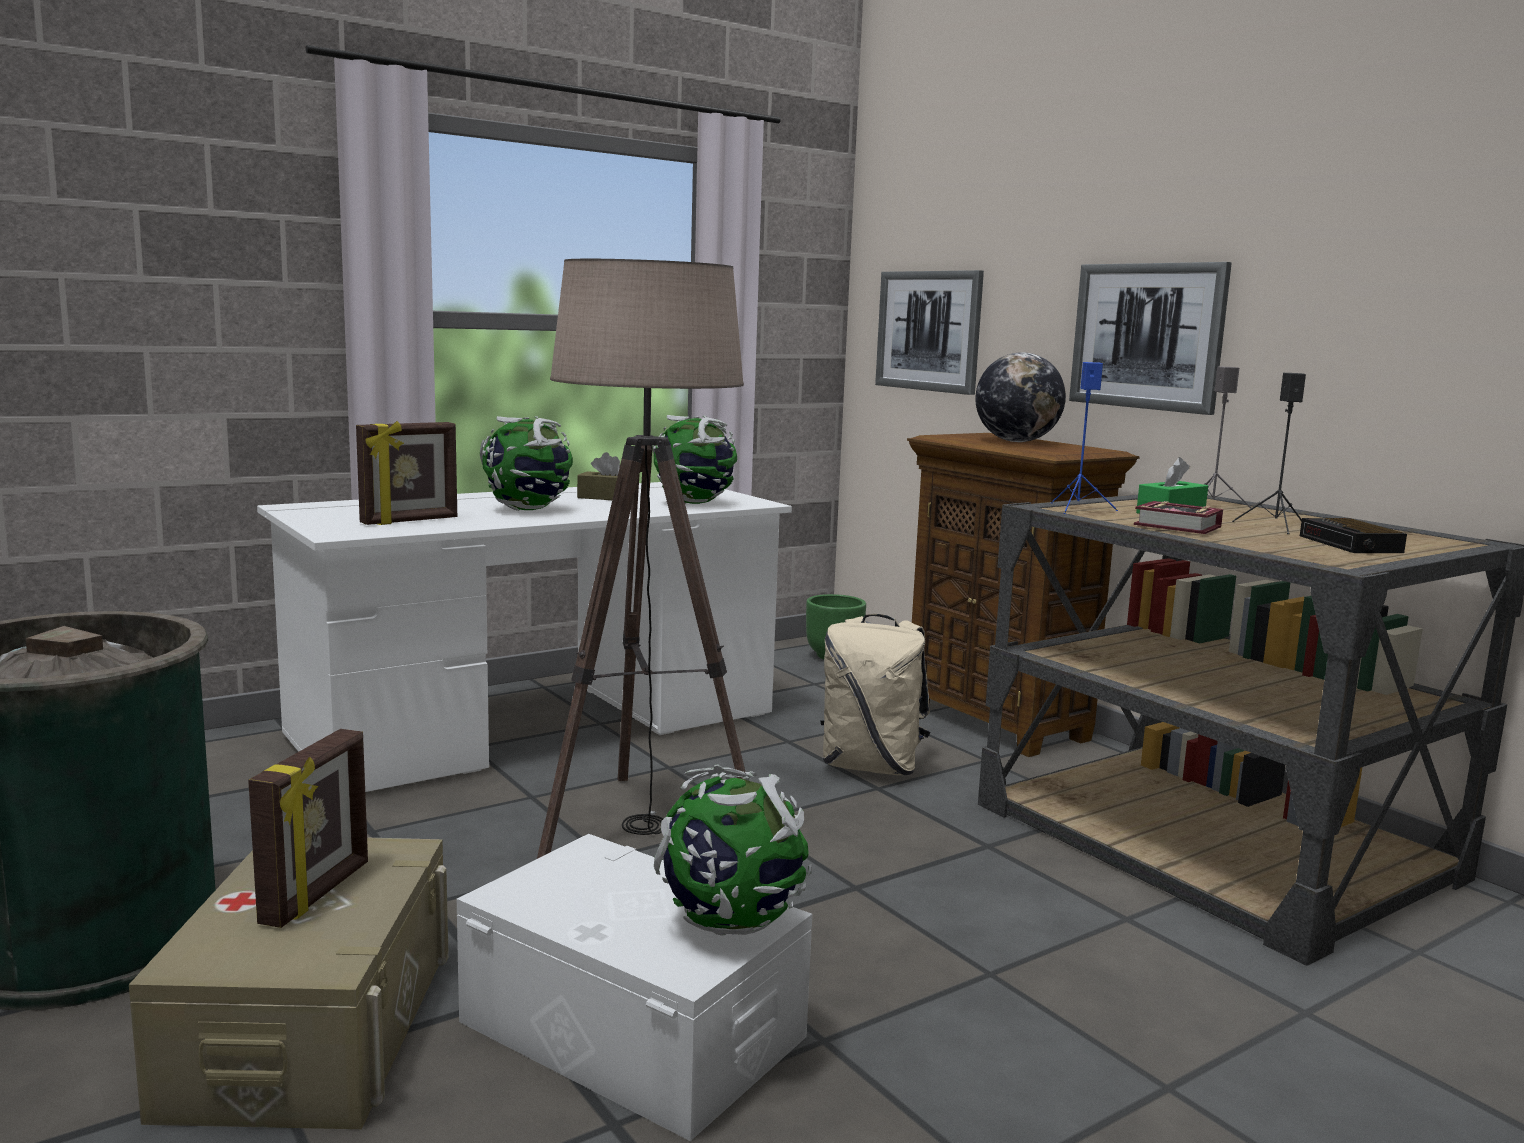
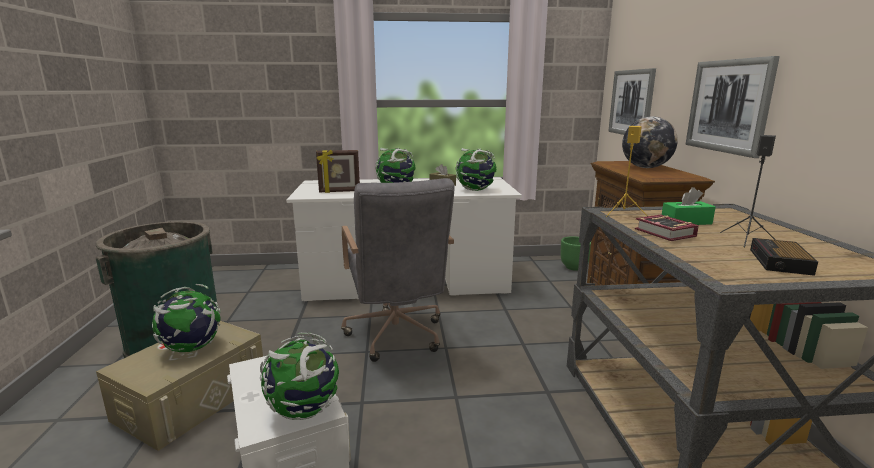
camera: 30 degrees right, 5 degrees up
picture frame [248,729,368,928] -> globe [152,284,221,352]
floor lamp [537,259,746,859] -> grey office chair [341,178,455,362]
beige backpack [821,614,931,775] -> none
blue speaker [1051,362,1118,514] -> yellow speaker [606,126,648,217]
grey speaker [1204,366,1253,510] -> none

